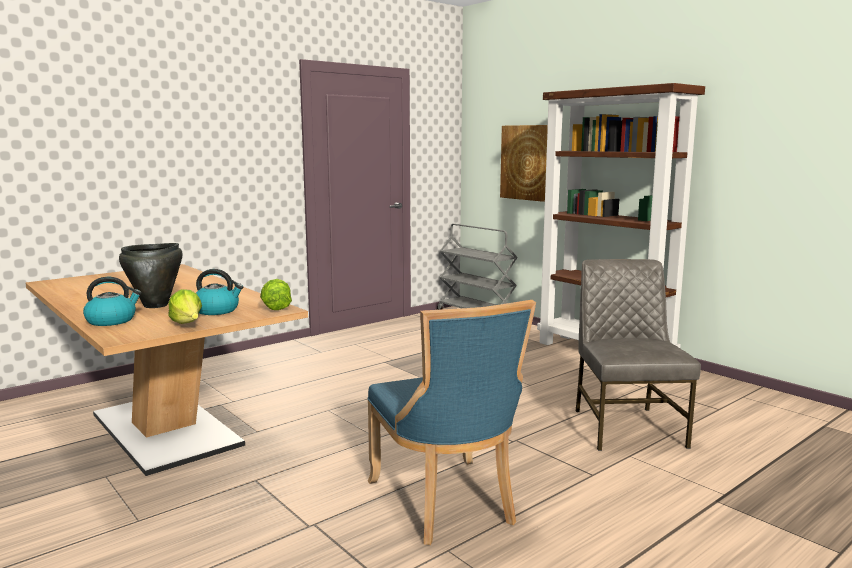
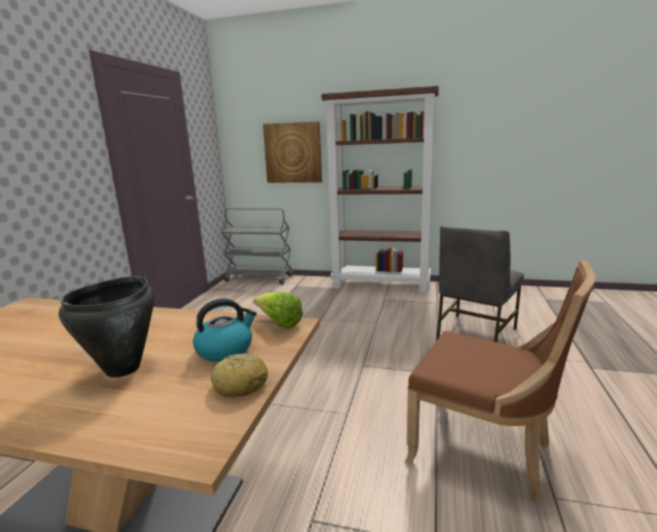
camera: 35 degrees left, 5 degrees up
kettle [83,277,142,326] -> none
lettuce [168,289,202,324] -> bread [211,354,268,397]
blue chair [367,300,536,545] -> brown chair [405,260,596,503]
grey chair [576,259,701,451] -> grey chair turned 105 degrees counterclockwise [436,226,524,342]

